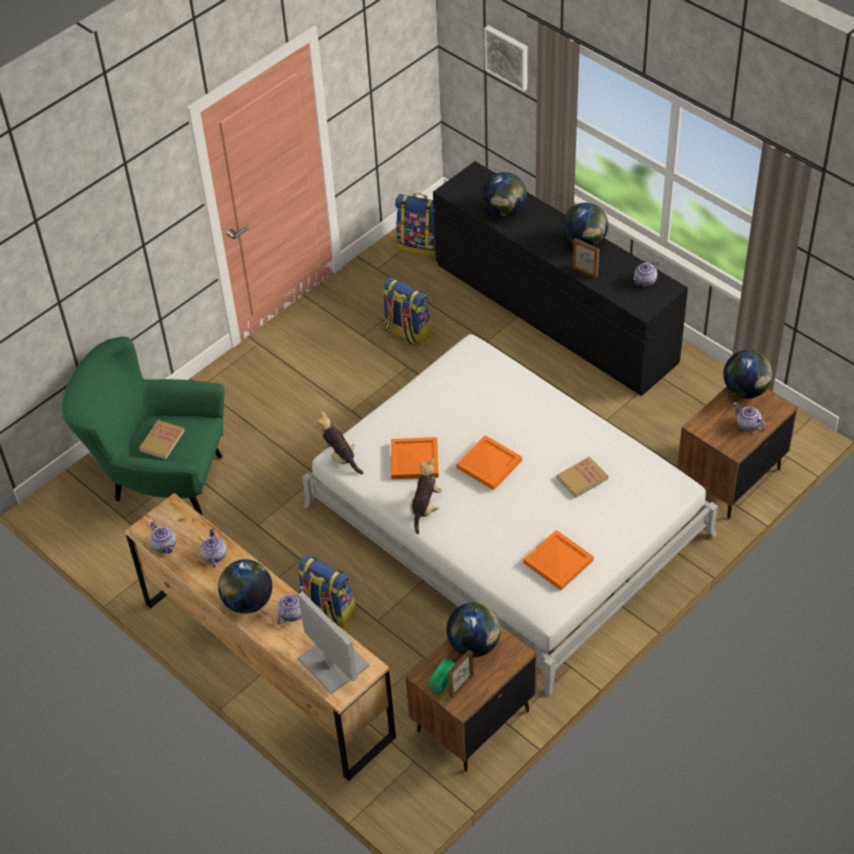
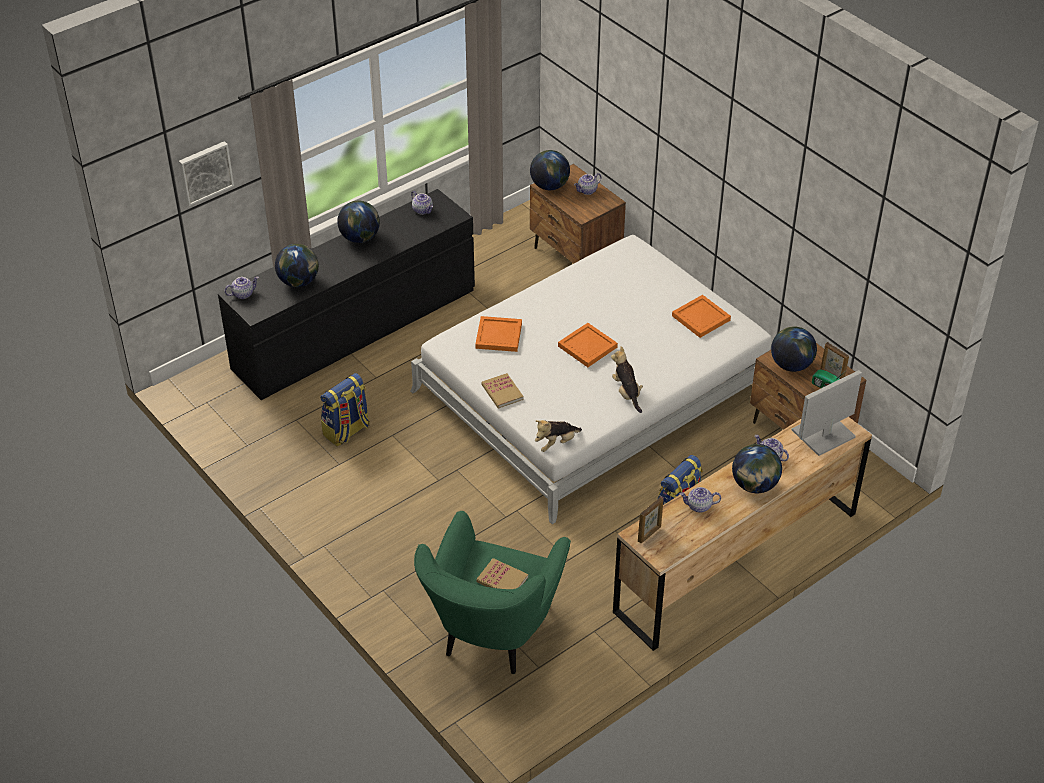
camera: 85 degrees left, 5 degrees down
teapot [150,522,176,553] -> teapot moved to [225,276,259,299]
orange tray [391,437,439,479] -> orange tray moved to [475,316,522,352]
backpack [395,193,436,256] -> none
plush toy [410,458,442,534] -> plush toy turned 45 degrees clockwise [611,346,643,413]
book [557,457,608,498] -> book moved to [482,373,524,409]
picture frame [572,238,599,278] -> picture frame moved to [638,497,663,543]

